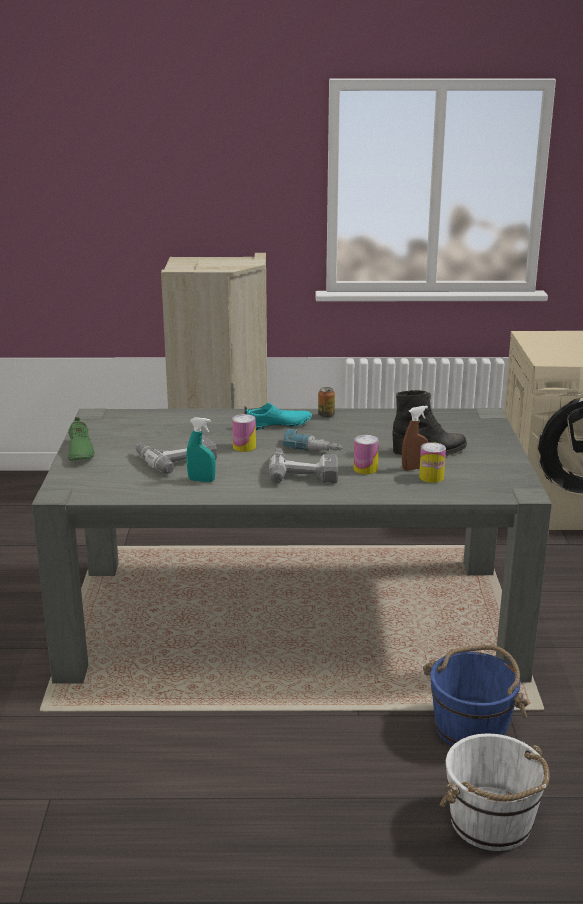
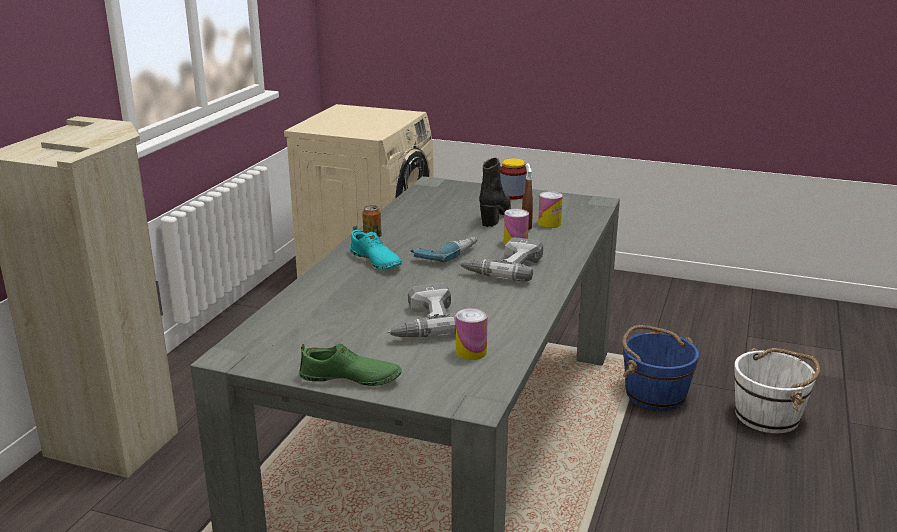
camera: 70 degrees left, 0 degrees up
turquoise spray bottle [186,417,216,482] -> none
can [232,414,256,452] -> can moved to [456,308,488,360]
turquoise shoe [244,403,312,430] -> turquoise shoe turned 135 degrees clockwise [350,226,402,270]
none -> jar [500,159,527,200]

